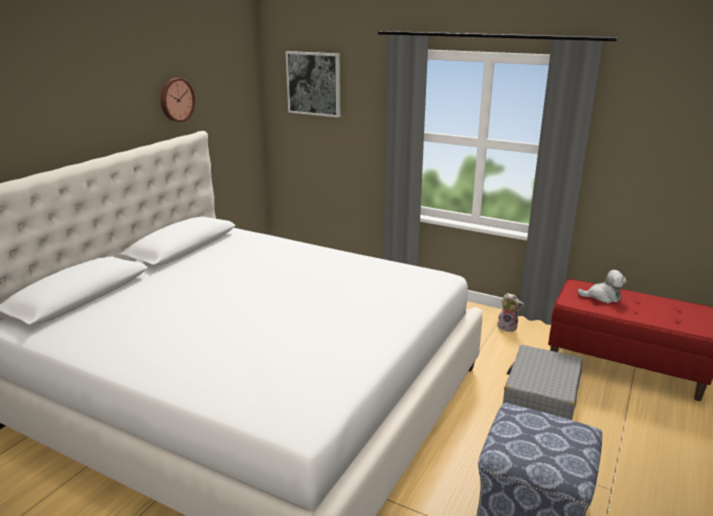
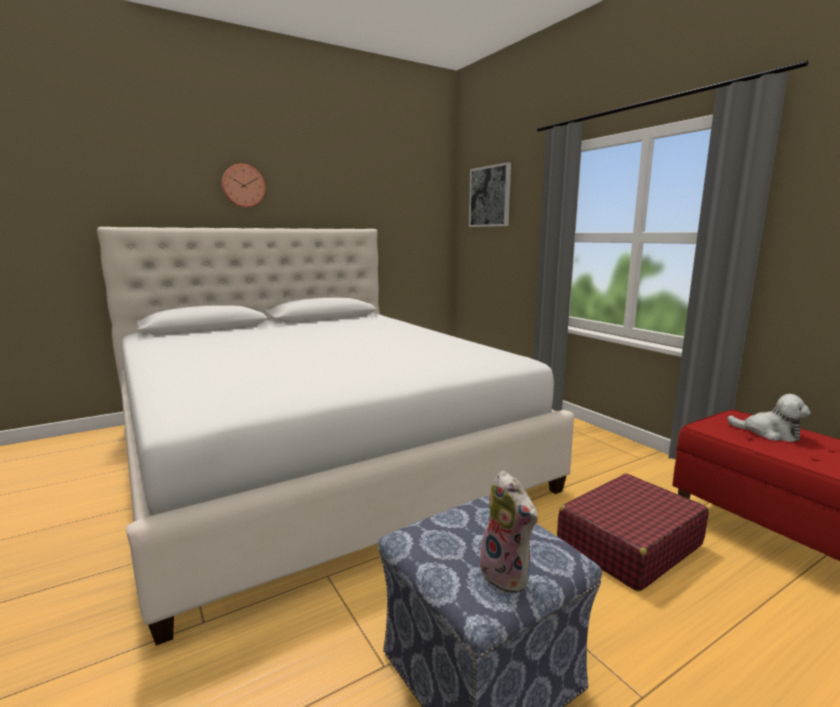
camera: 30 degrees right, 10 degrees down
wall clock [161,78,195,122] -> wall clock moved to [222,164,266,207]
plush toy [496,293,524,332] -> plush toy moved to [480,471,538,593]
grey suitcase [503,345,583,420] -> red suitcase [557,474,709,591]

